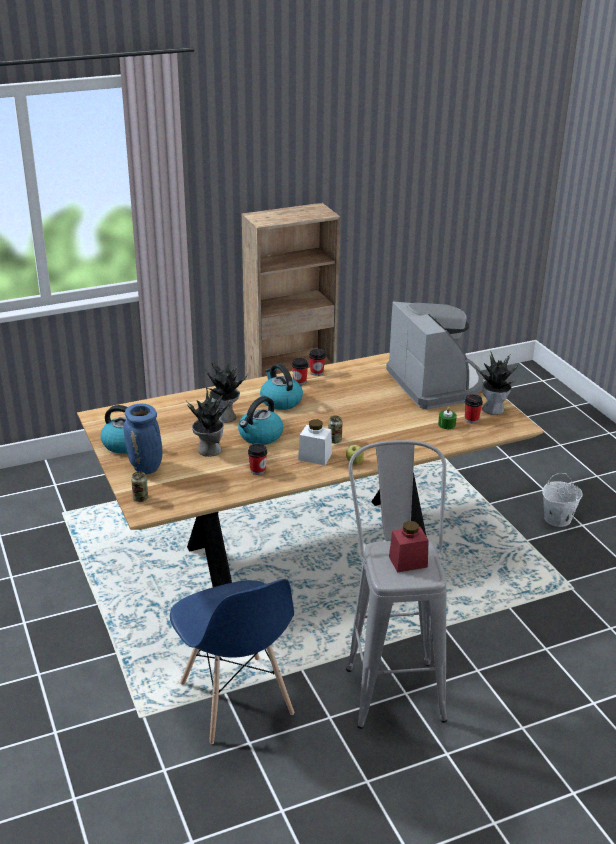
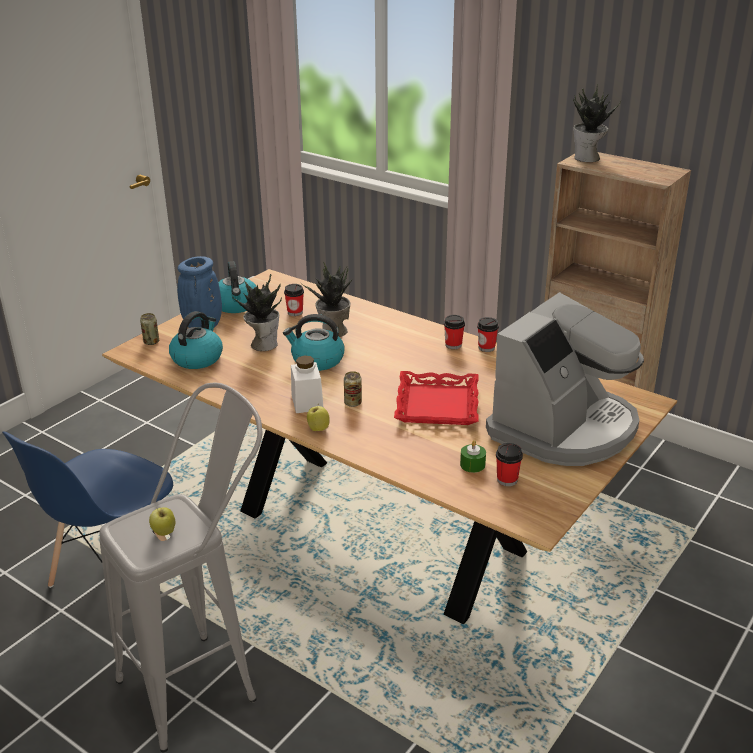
camera: 60 degrees right, 0 degrees up
cup [248,443,267,475] -> cup moved to [284,284,304,316]
kettle [260,364,303,410] -> kettle moved to [169,311,223,369]
red jar [389,521,429,572] -> apple [149,507,175,536]
potted plant [476,350,518,415] -> potted plant moved to [573,84,621,162]
white bucket [542,473,583,527] -> none
none -> red tray [394,371,478,425]

